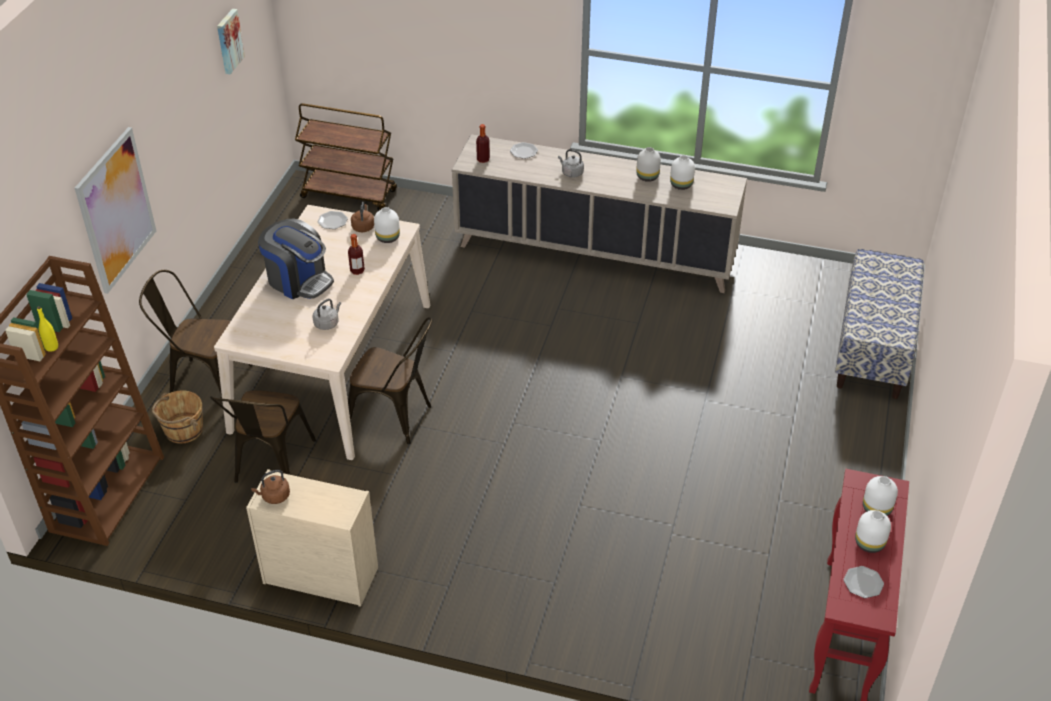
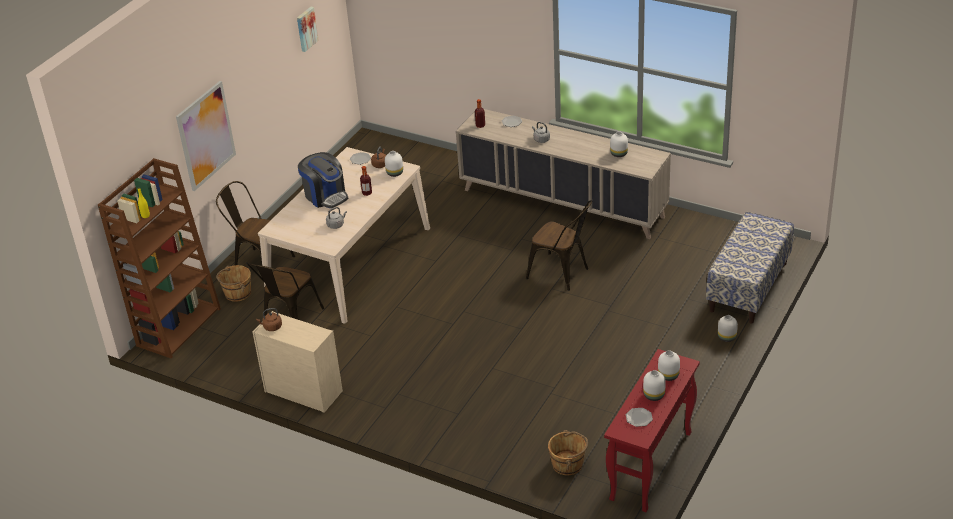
camera: 15 degrees right, 5 degrees down
brown cart [295,103,397,211] -> none
brown chair [348,317,432,444] -> brown chair moved to [526,201,592,291]
white vase [636,147,661,182] -> white vase moved to [718,315,738,342]
none -> brown bucket [548,430,588,475]

